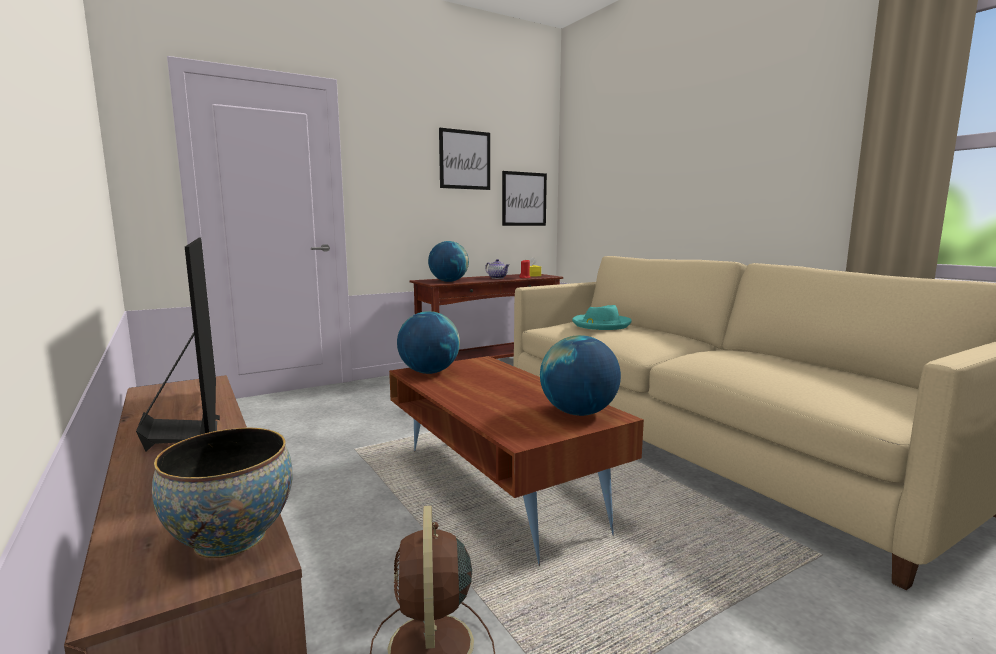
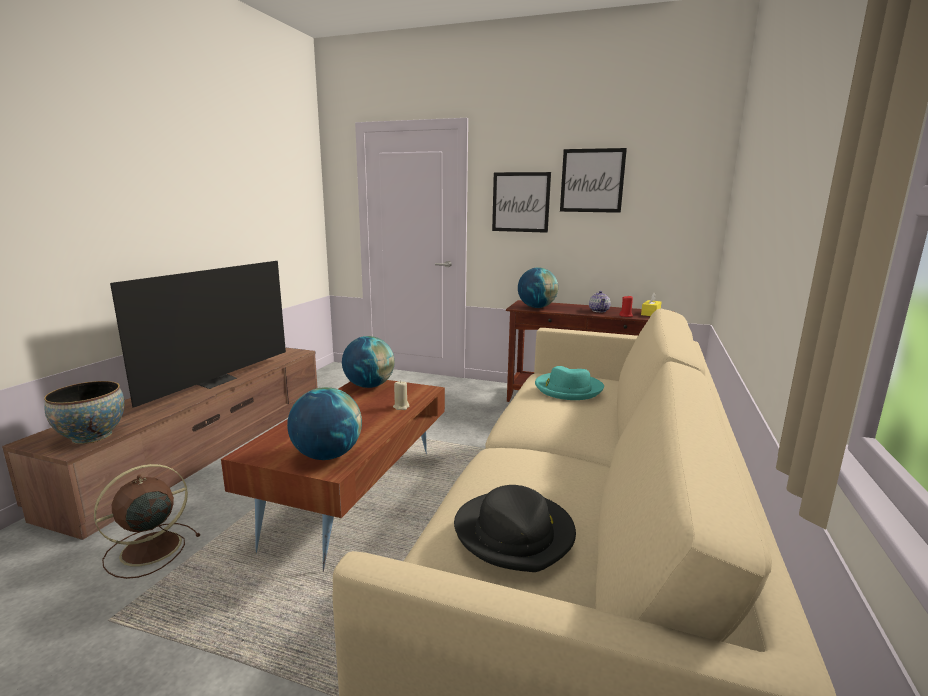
camera: 50 degrees right, 5 degrees up
picture [502,171,547,226] -> picture moved to [492,172,551,233]
none -> beige candle [393,380,409,410]
none -> black hat [454,485,576,572]

